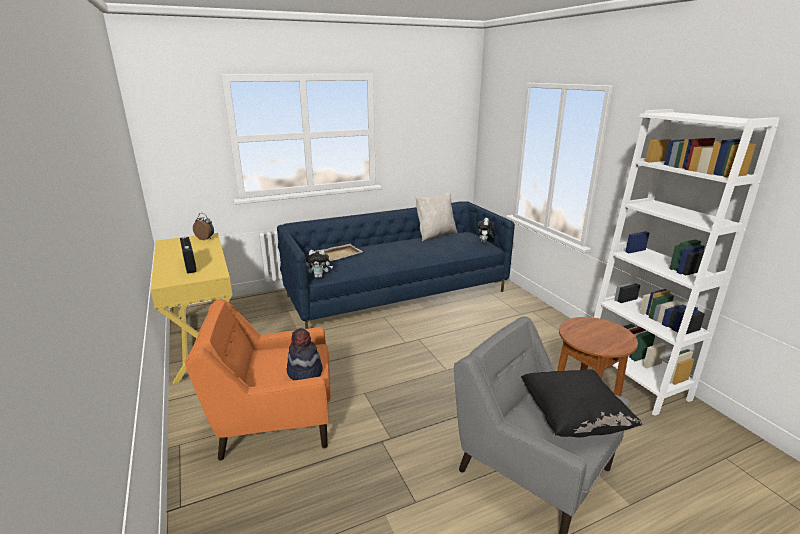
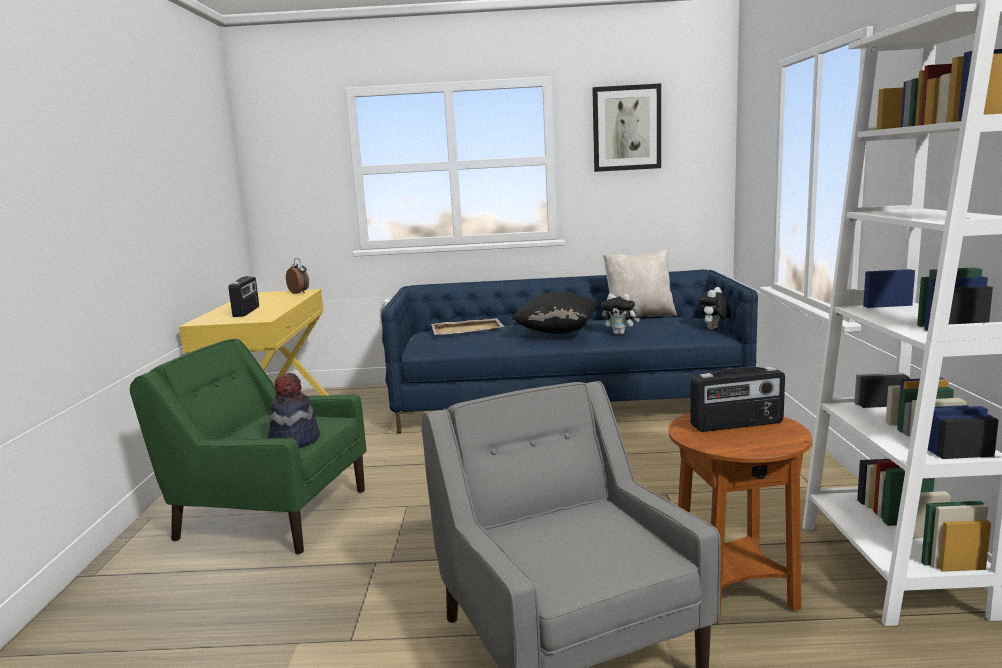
camera: 25 degrees right, 10 degrees down
orange armchair [185,299,331,460] -> green armchair [130,339,367,554]
plush toy [305,250,333,278] -> plush toy moved to [601,293,640,335]
black pillow [521,369,643,437] -> black pillow moved to [512,292,598,334]
none -> picture [592,83,661,172]
none -> radio [690,367,785,432]

